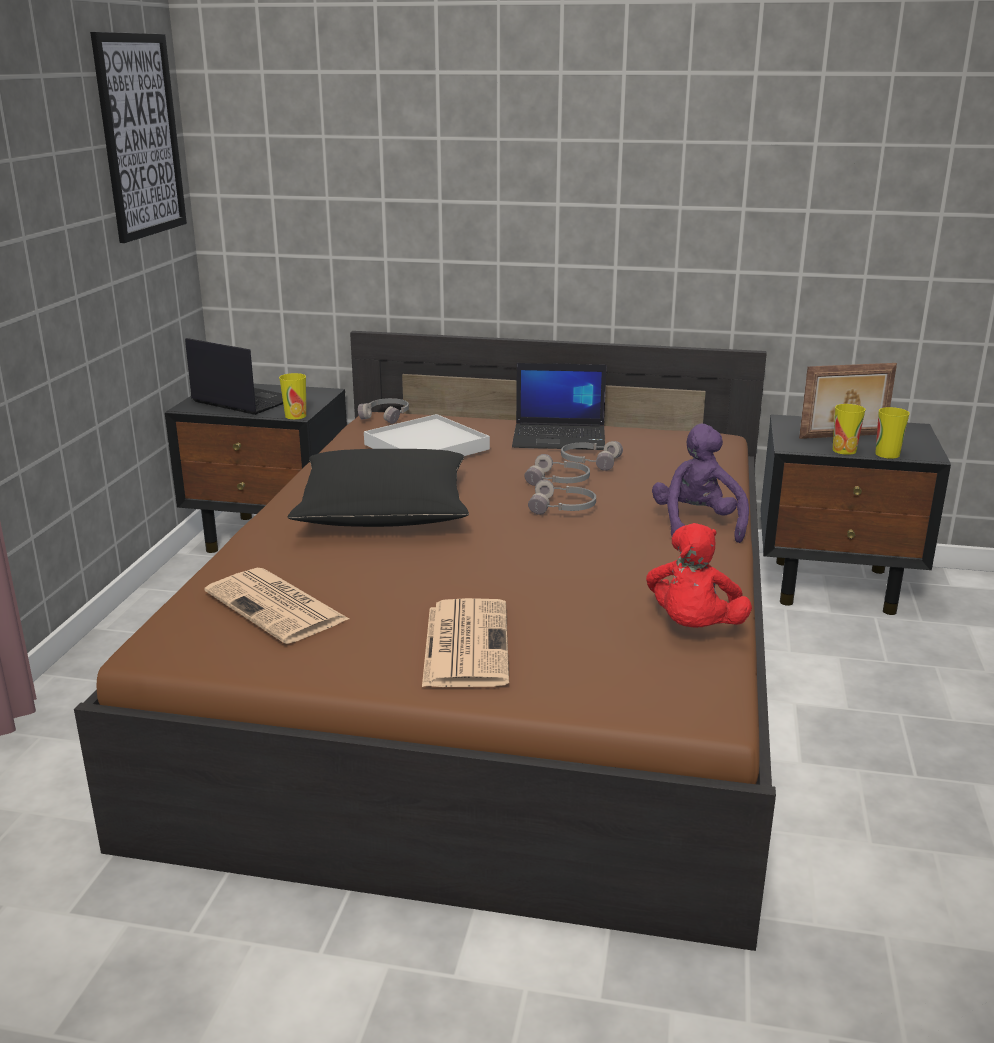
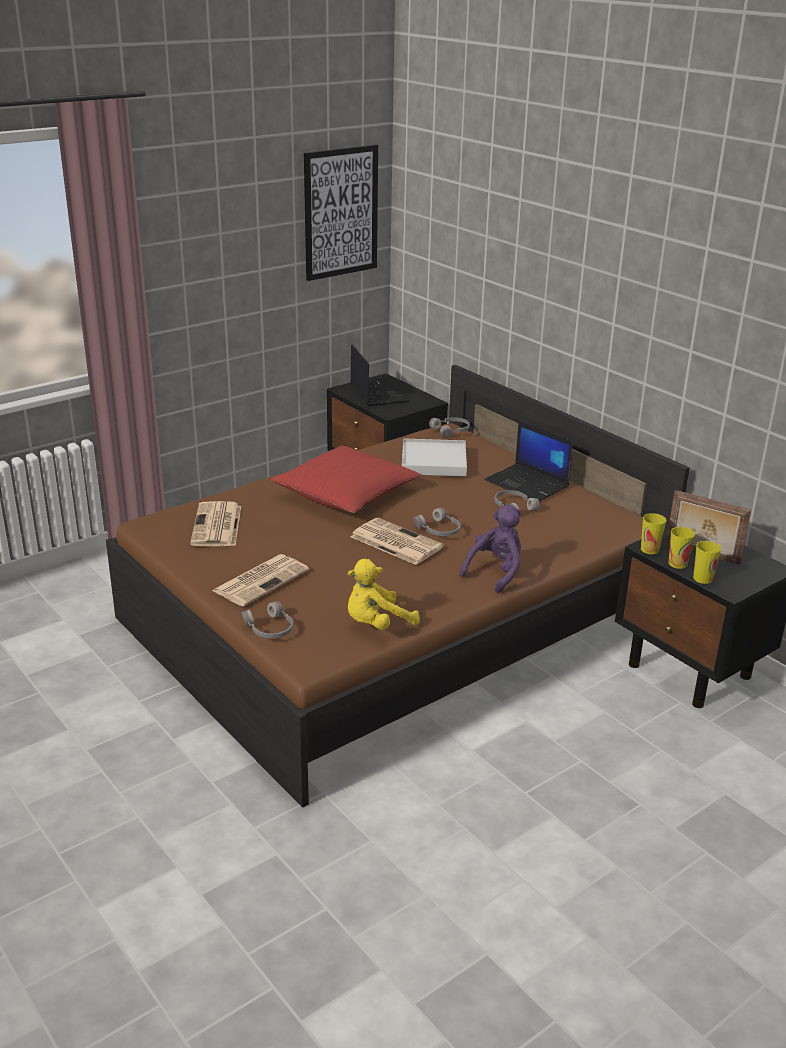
camera: 40 degrees right, 5 degrees up
cup [279,373,306,419] -> cup moved to [641,513,666,554]
black pillow [288,449,469,527] -> red pillow [270,446,421,513]
grey headphones [524,454,590,486] -> grey headphones moved to [242,601,293,638]
red plush toy [646,523,752,628] -> yellow plush toy [347,559,420,630]
none -> newspaper [351,518,444,565]

